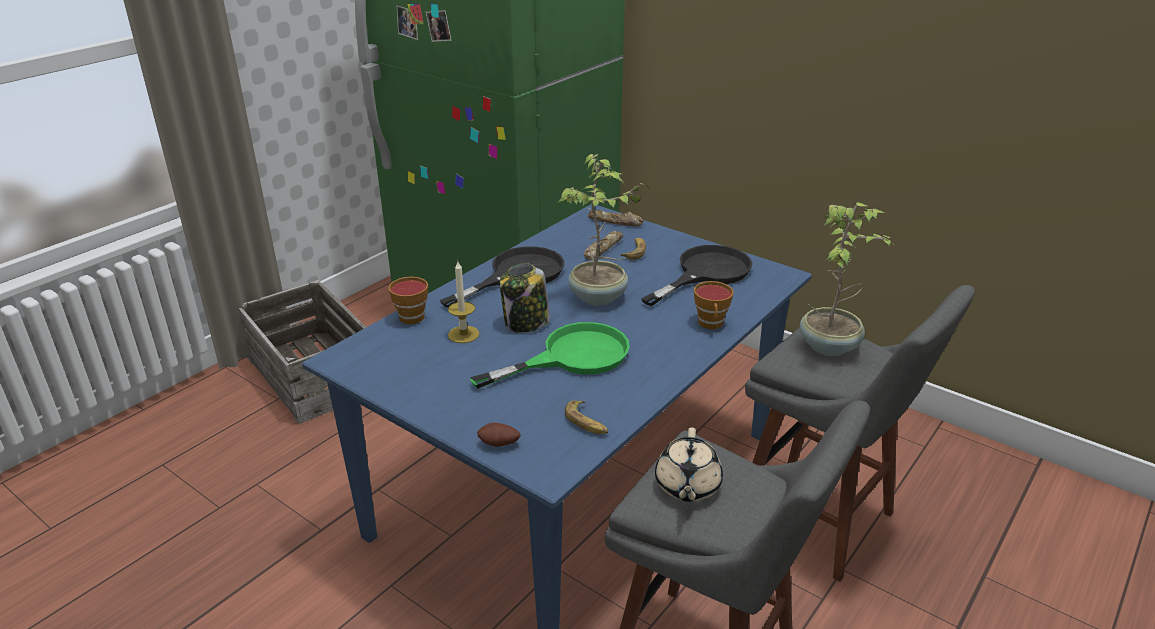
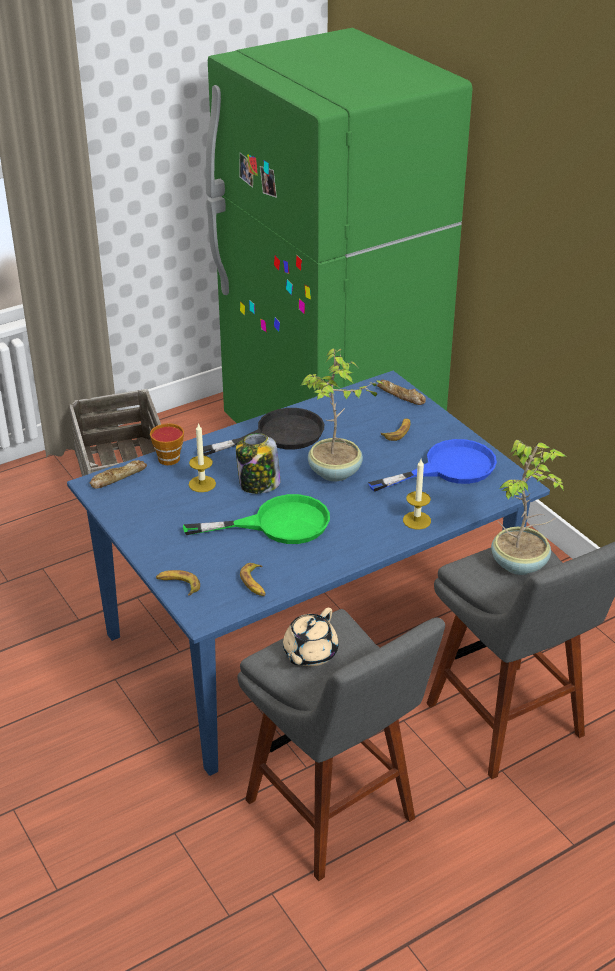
camera: 20 degrees right, 5 degrees up
potato [477,422,521,447] -> banana [156,570,200,596]
bread [584,231,623,260] -> bread moved to [90,460,147,489]
black frying pan [641,245,753,306] -> blue frying pan [368,439,497,492]
cup [694,281,734,329] -> candle [403,459,431,529]

